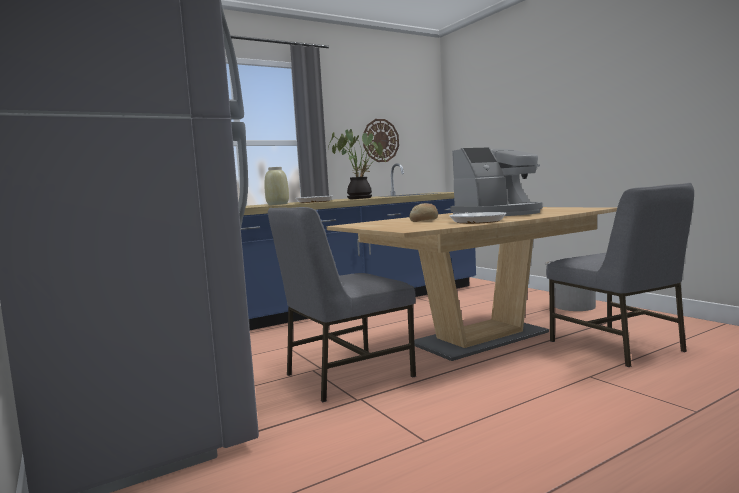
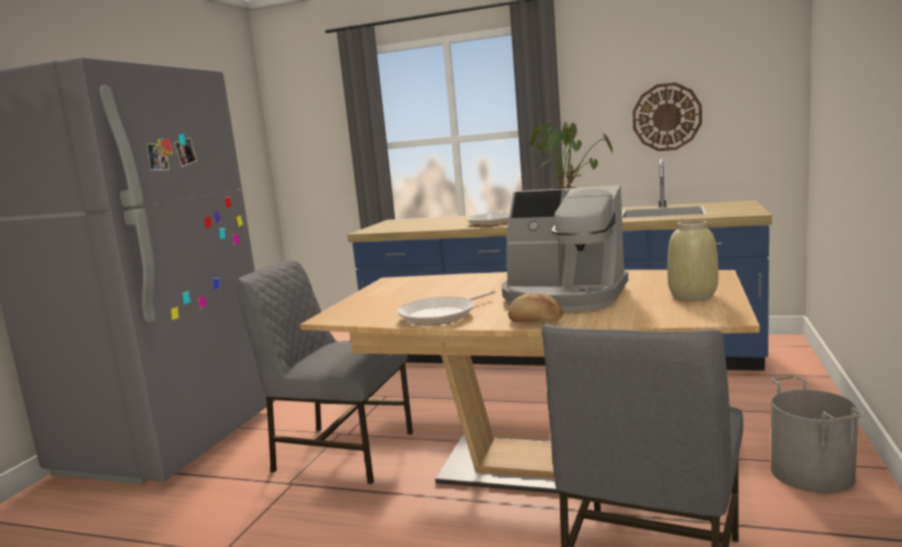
camera: 50 degrees right, 5 degrees up
beige vase [264,167,289,205] -> beige vase moved to [667,220,719,300]
bread [410,203,438,222] -> bread moved to [508,293,563,322]

